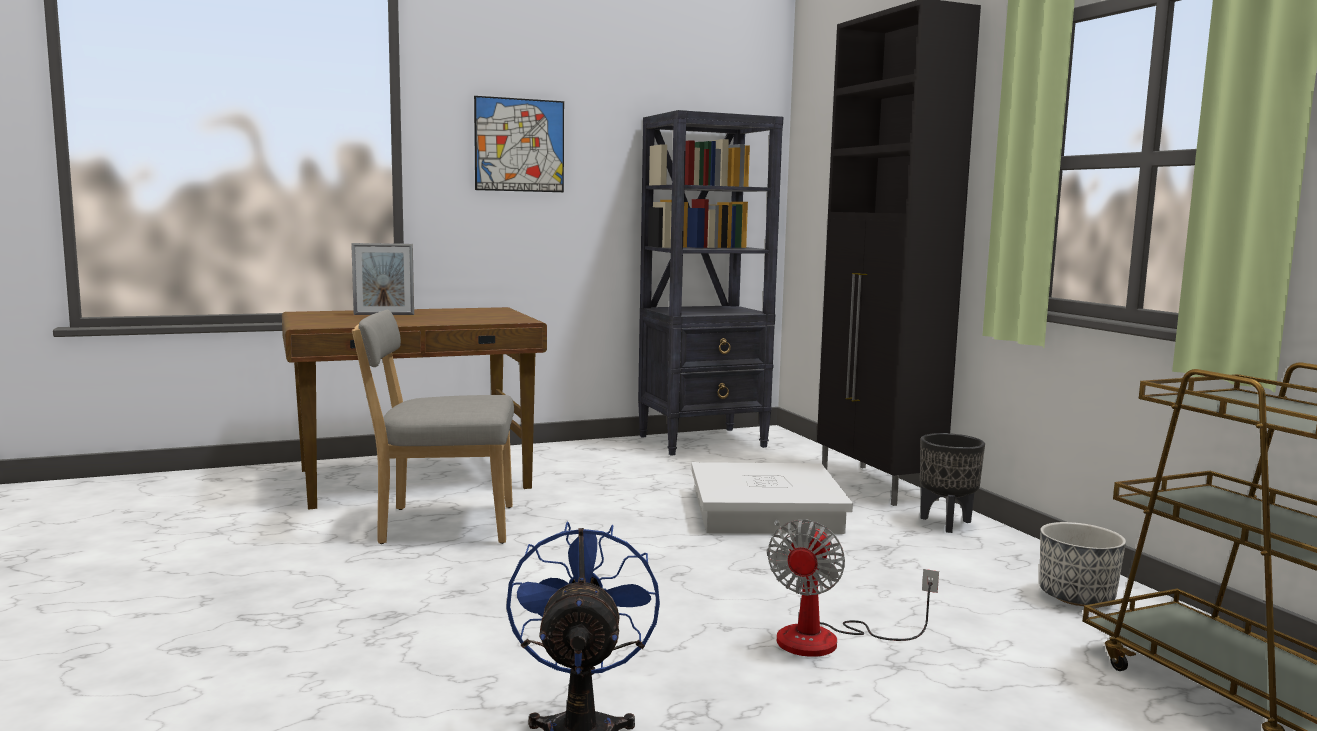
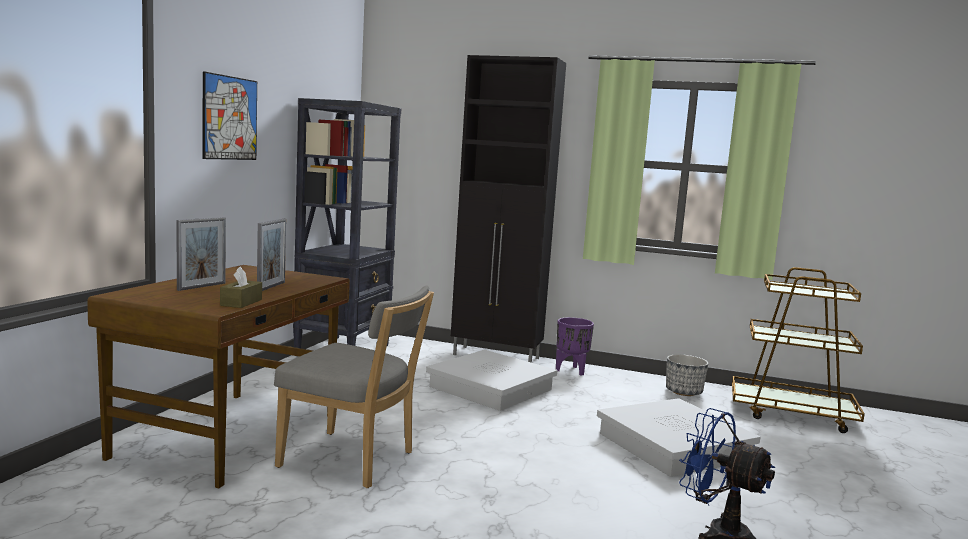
camera: 50 degrees left, 0 degrees up
grey chair [352,310,514,544] -> grey chair turned 105 degrees counterclockwise [274,286,434,488]
fan [767,519,939,657] -> white storage box [597,398,761,477]
black planter [920,433,985,533] -> purple planter [556,317,594,376]
none -> brown tissue box [220,266,262,308]
none -> picture frame [257,219,286,291]

